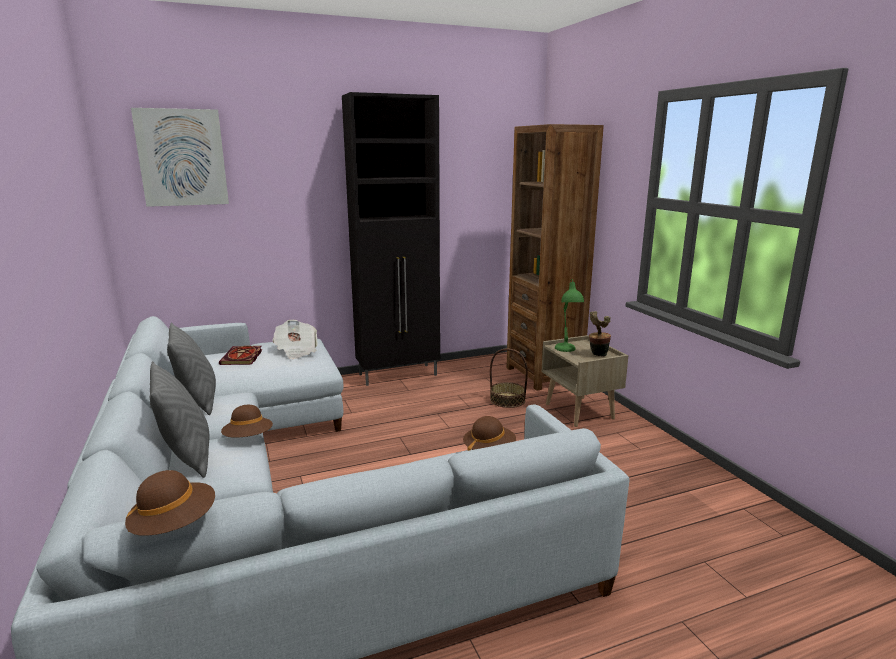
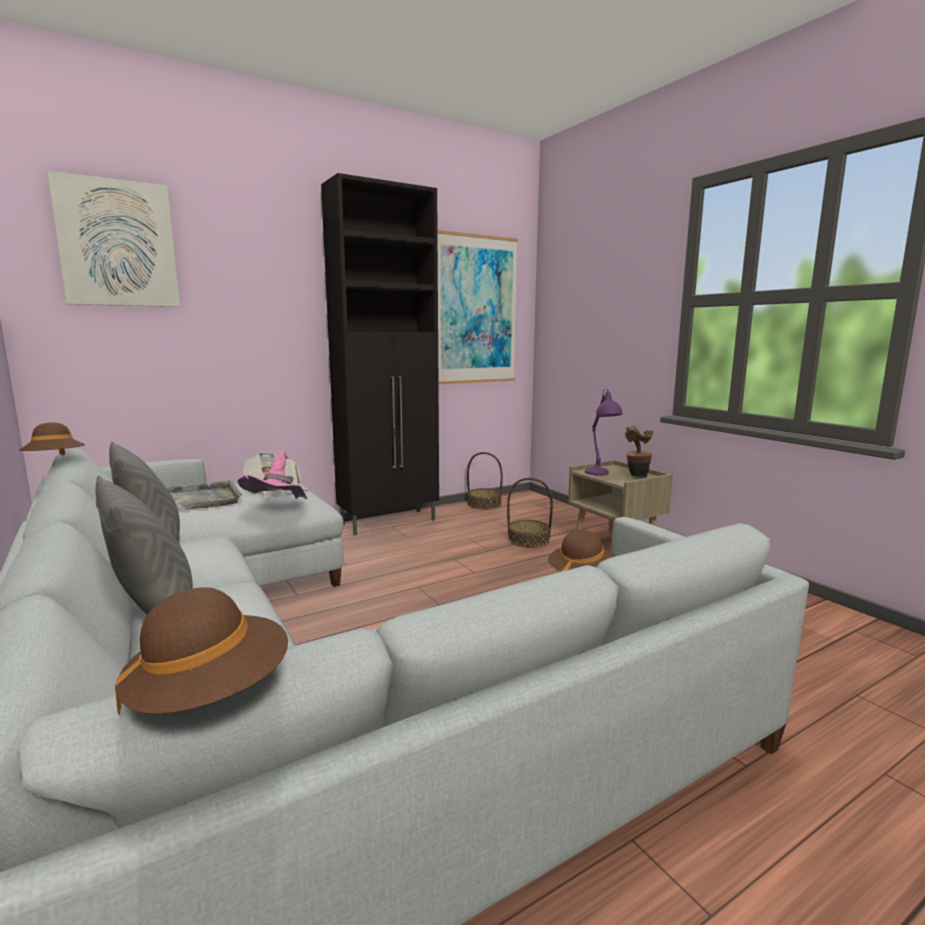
camera: 10 degrees left, 5 degrees down
book [219,346,262,365] -> grey tray [166,480,242,511]
brown hat [221,405,273,438] -> brown hat moved to [19,423,85,456]
brown bookcase [506,124,604,391] -> none
green table lamp [555,279,584,352] -> purple table lamp [585,389,622,476]
none -> pink hat [238,449,308,499]
none -> picture [437,230,518,384]
none -> basket [467,452,503,509]

